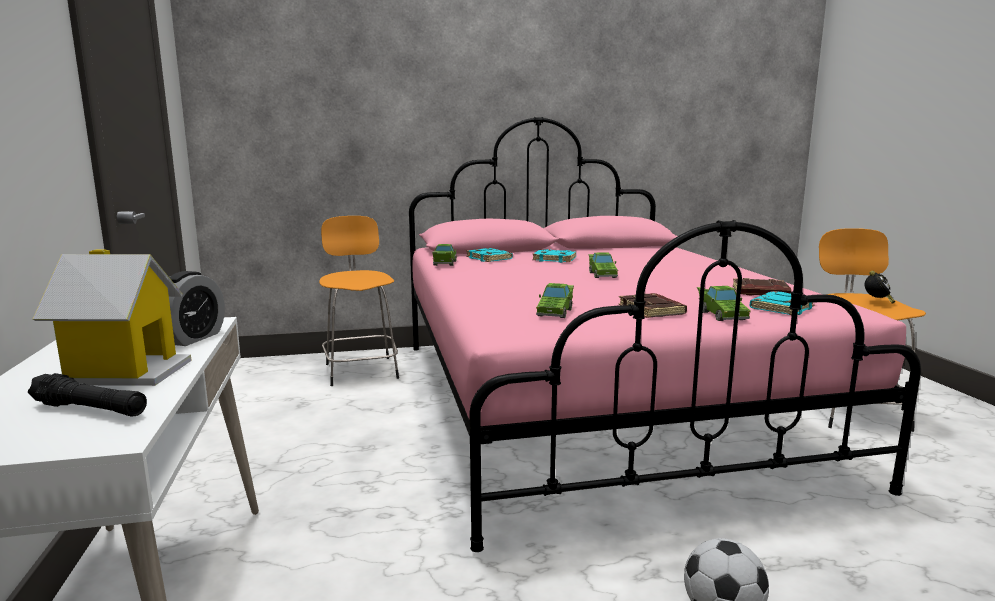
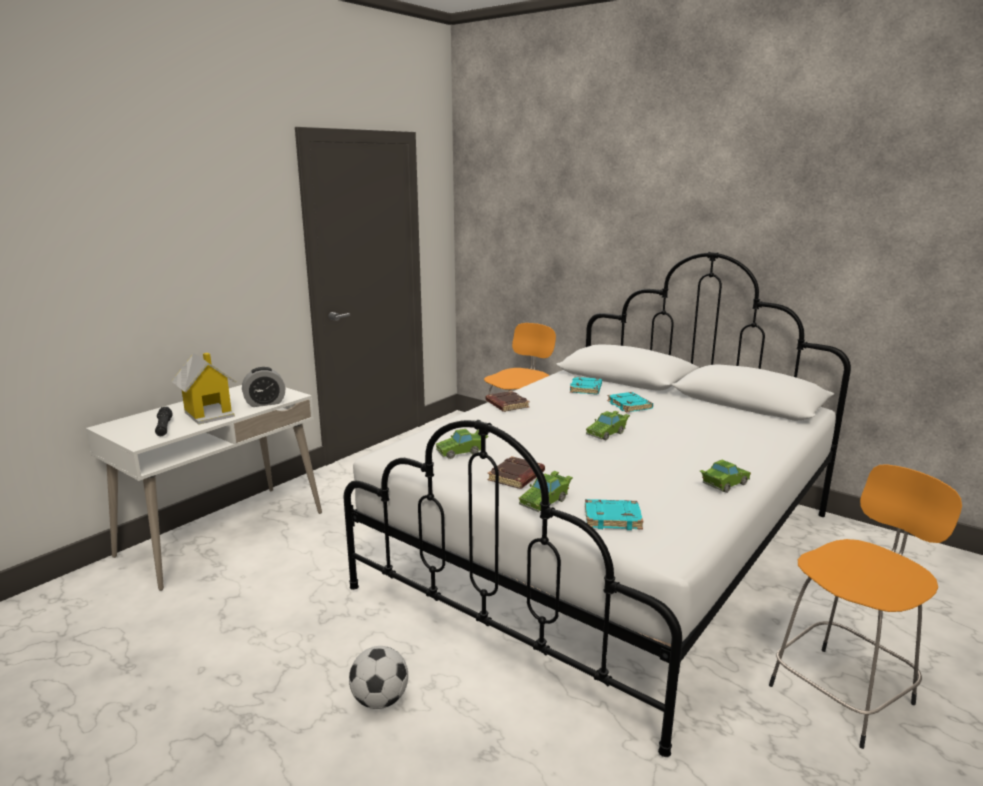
camera: 50 degrees right, 5 degrees up
pink bed [409,117,921,552] -> white bed [344,252,851,757]
green toy car [432,244,457,266] -> green toy car moved to [700,460,751,493]
brown book [733,278,791,295] -> brown book moved to [486,391,530,412]
alarm clock [865,271,895,303] -> none

